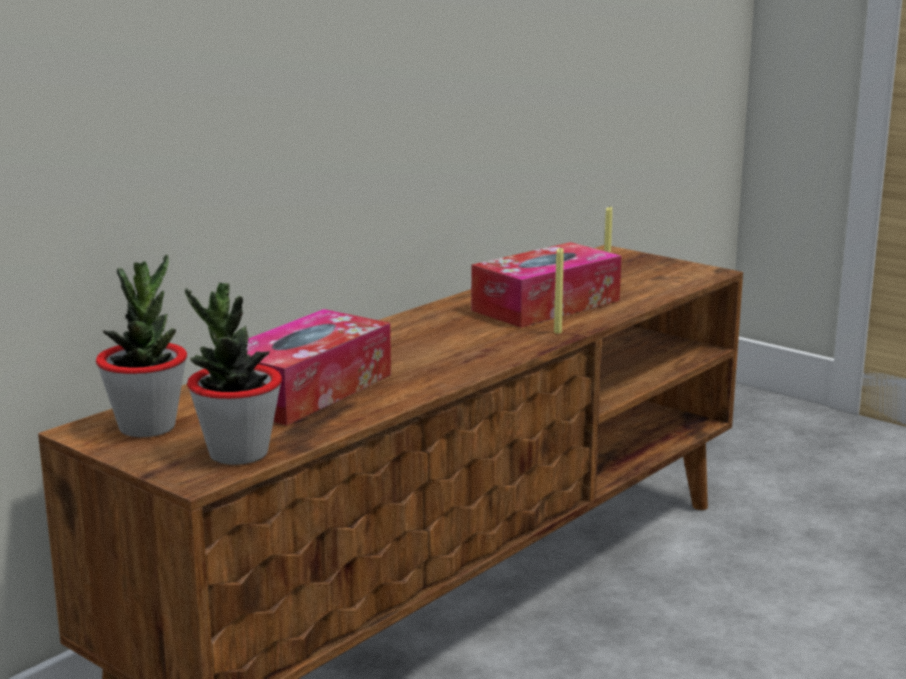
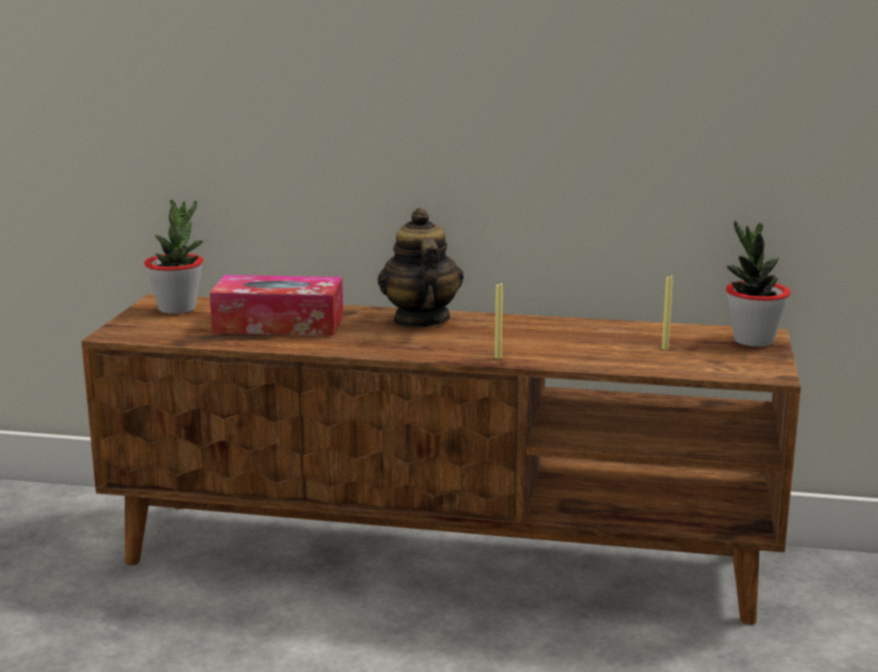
camera: 60 degrees right, 0 degrees up
potted plant [185,283,282,465] -> potted plant moved to [726,220,791,347]
tissue box [471,242,621,328] -> none
none -> teapot [378,208,464,328]

